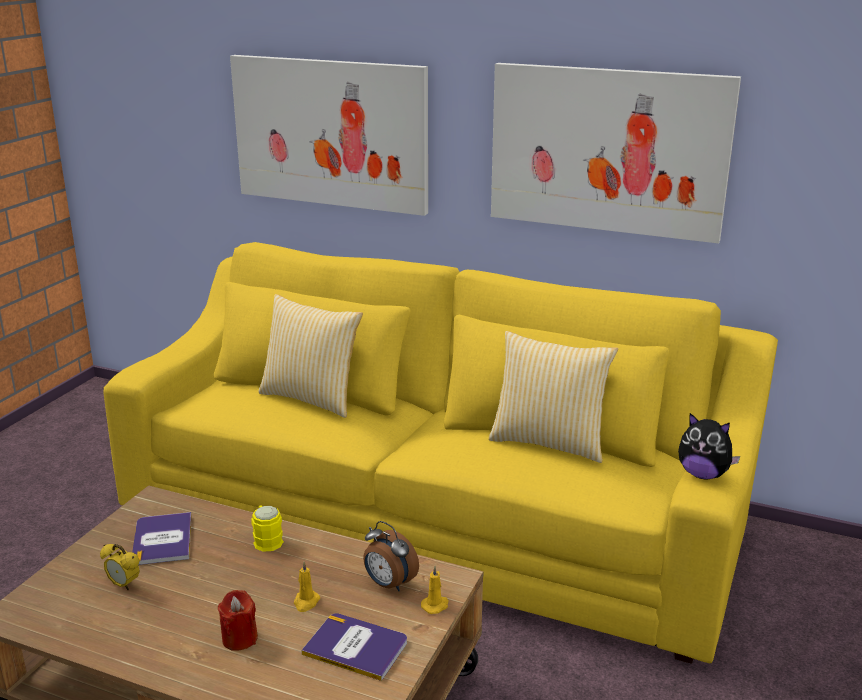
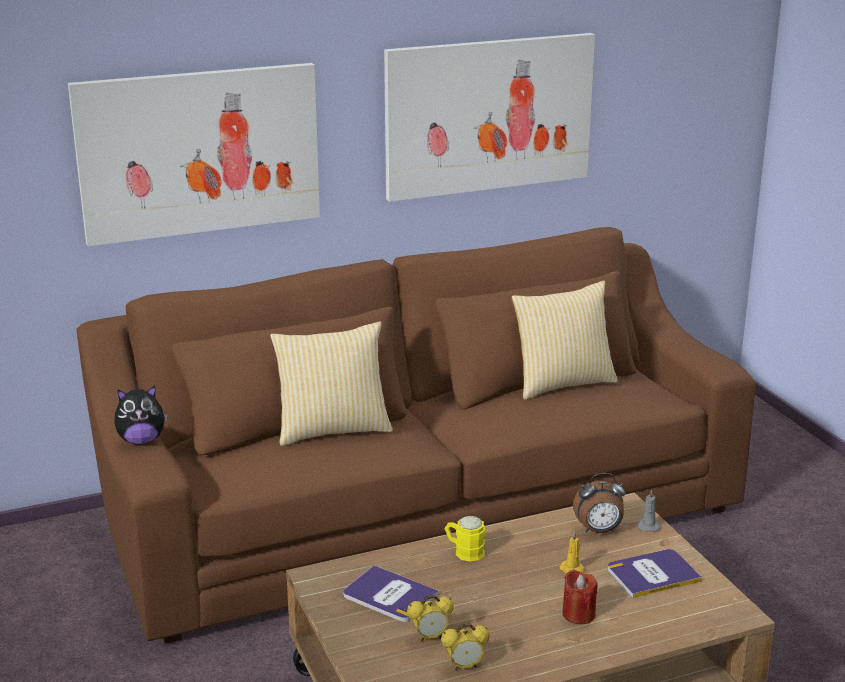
camera: 45 degrees left, 0 degrees up
yellow sofa [104,242,778,664] -> brown sofa [76,227,756,643]
yellow candle [421,566,449,614] -> grey candle [638,489,660,532]
plush toy [678,413,741,479] -> plush toy moved to [114,386,168,445]
none -> alarm clock [441,623,490,670]

